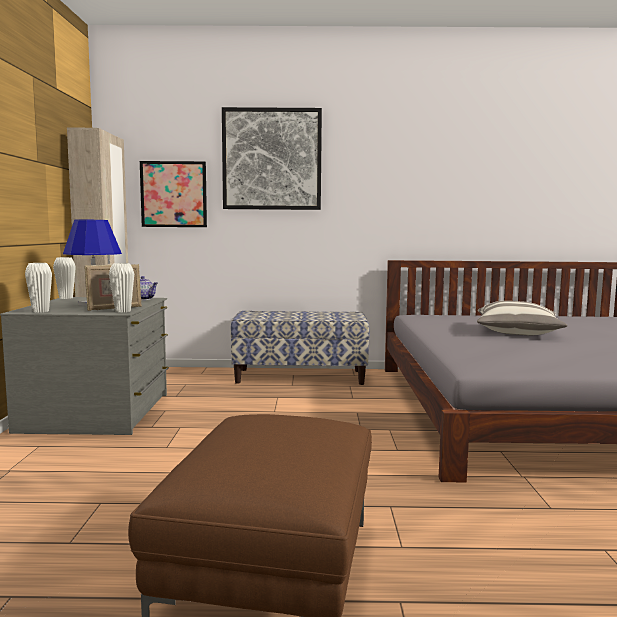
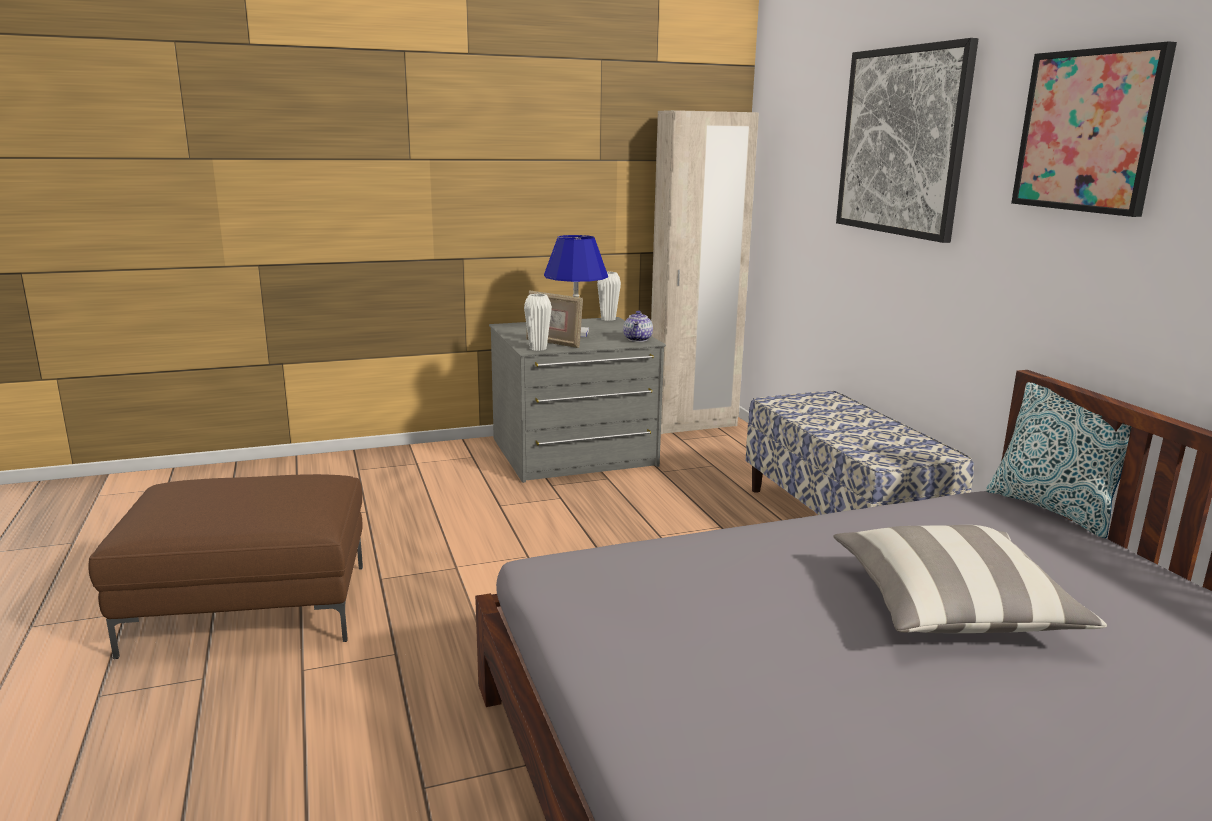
camera: 70 degrees right, 10 degrees up
white vase [25,263,52,312] -> none
picture [140,161,207,227] -> picture moved to [1011,42,1177,217]
none -> pillow [986,382,1132,538]

